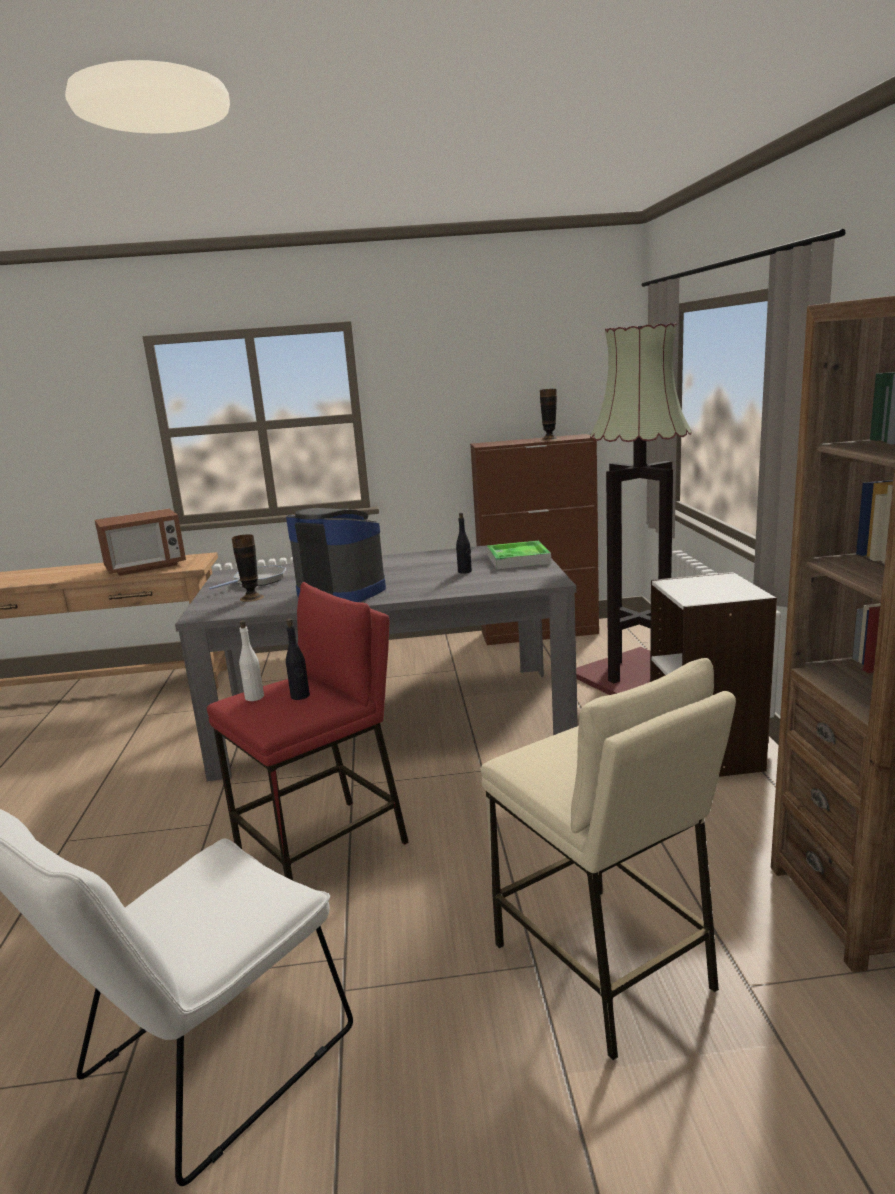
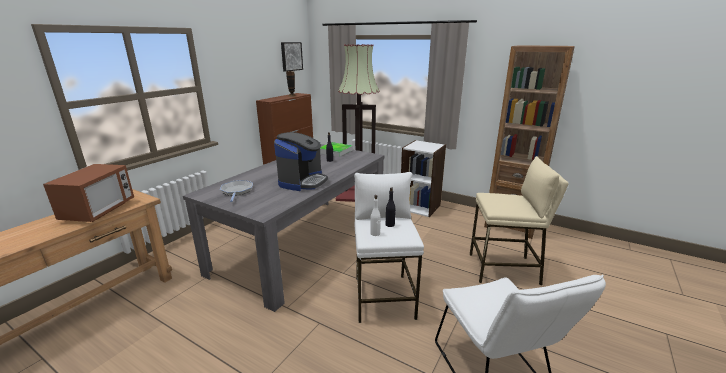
camera: 55 degrees left, 5 degrees up
red stool [207,582,409,881] -> white stool [354,172,424,323]
vase [232,534,264,602] -> none
coffee machine [286,508,386,602] -> coffee machine turned 135 degrees clockwise [274,132,328,191]
none -> picture [281,42,303,72]

